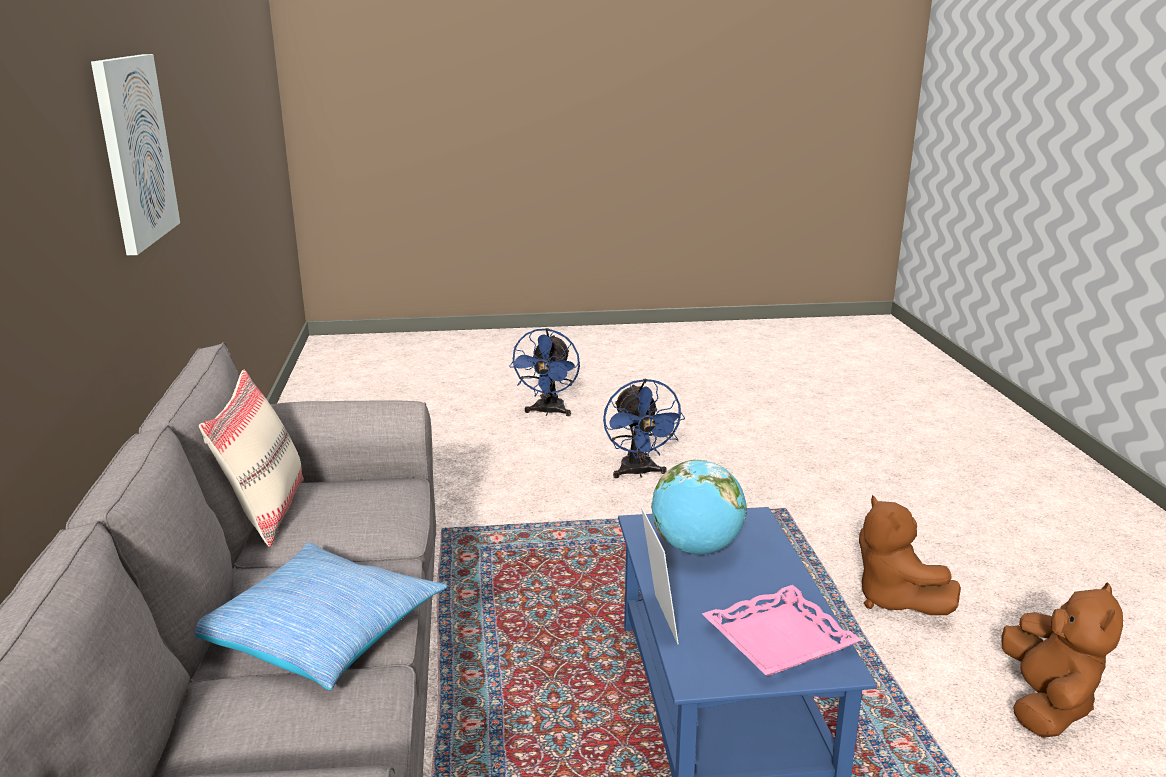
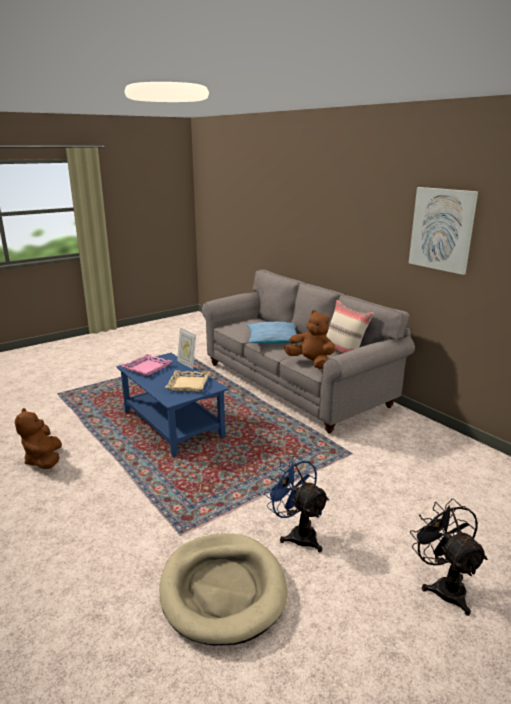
camera: 150 degrees right, 0 degrees up
blue fan [509,328,580,416] -> black fan [410,499,488,616]
globe [651,460,747,555] -> beige tray [165,370,210,392]
brown plush toy [859,495,961,615] -> brown plush toy moved to [284,310,335,369]
none -> beige dog bed [159,533,287,646]

